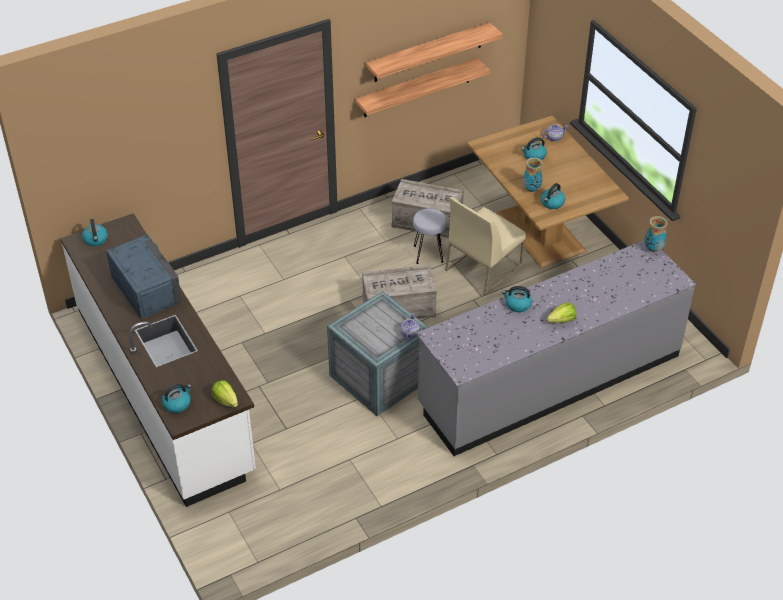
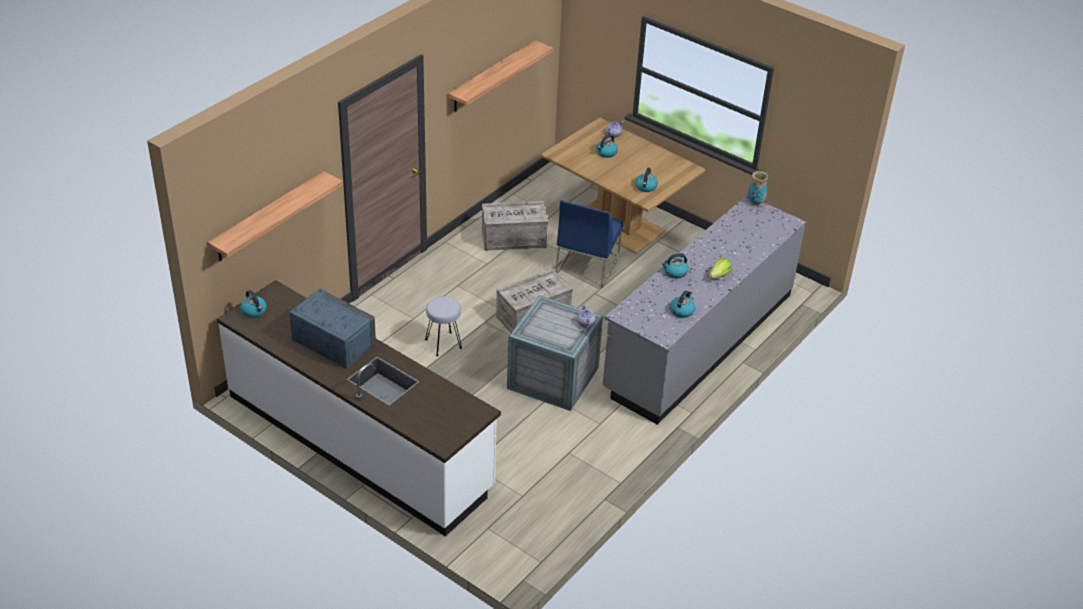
camera: 25 degrees left, 5 degrees down
kettle [162,384,192,413] -> kettle moved to [670,291,695,318]
lettuce [212,380,238,407] -> none
shelf [355,58,490,117] -> shelf moved to [207,171,343,261]
grey stool [413,208,446,264] -> grey stool moved to [425,297,462,356]
beige chair [445,197,526,296] -> blue chair [555,200,624,288]
vase [523,158,543,192] -> none

